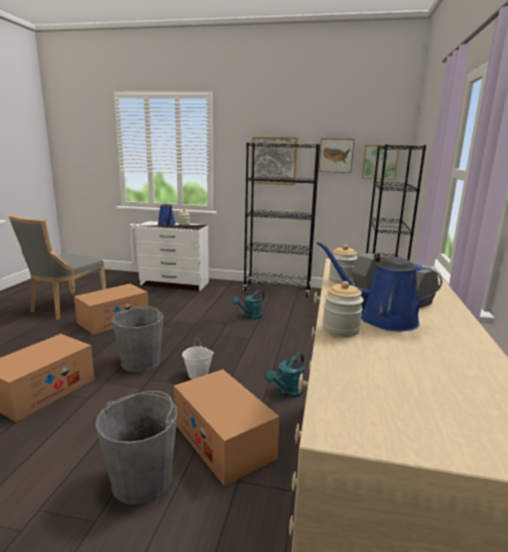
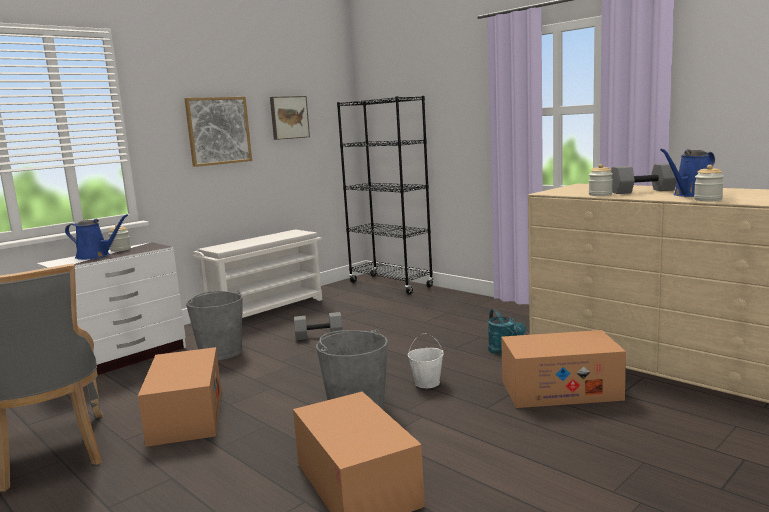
camera: 55 degrees left, 5 degrees down
grey bucket [95,391,177,505] -> grey bucket moved to [186,291,243,360]
turquoise watering can [232,290,265,319] -> grey dumbbell [294,312,343,340]
black bookcase [243,142,320,297] -> white shoe rack [193,230,322,318]
picture [362,145,400,180] -> none

